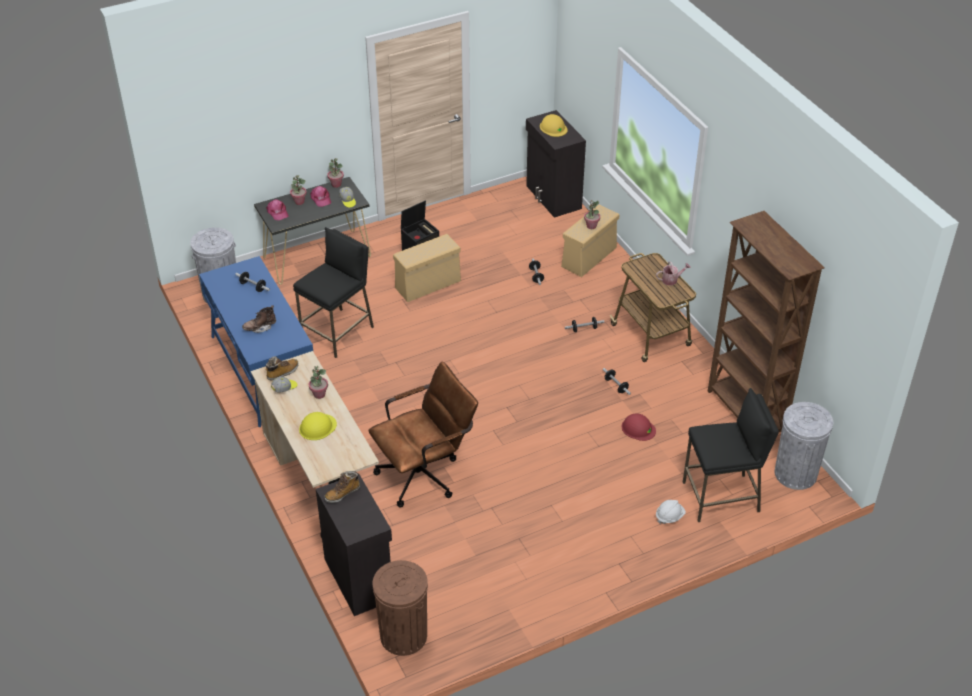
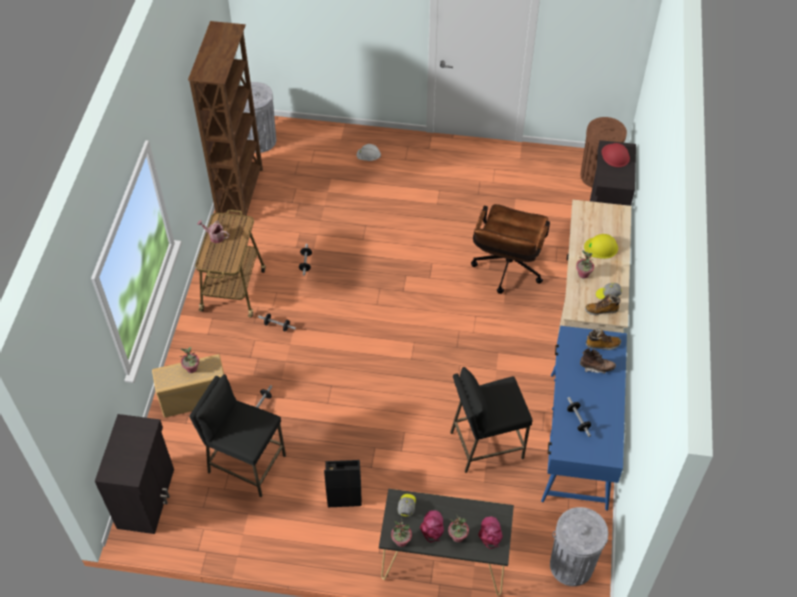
camera: 145 degrees left, 10 degrees up
boot [324,471,360,503] -> boot moved to [586,328,621,350]
brown office chair [368,362,478,508] -> brown office chair turned 75 degrees counterclockwise [471,204,550,294]
beige storage box [393,234,461,302] -> none
yellow hard hat [540,114,568,137] -> none
red hard hat [621,413,656,441] -> red hard hat moved to [601,143,630,167]
black stool [683,388,779,522] -> black stool moved to [189,374,286,497]

